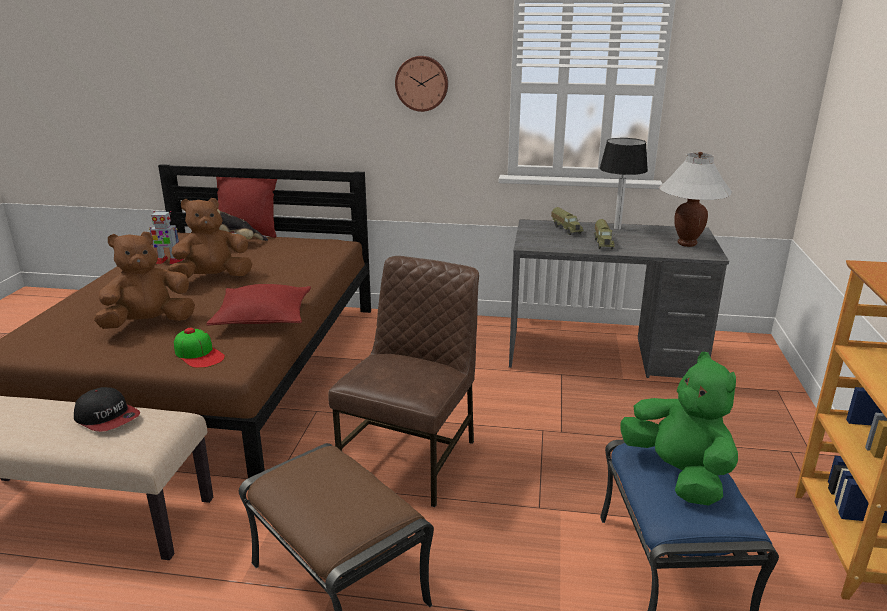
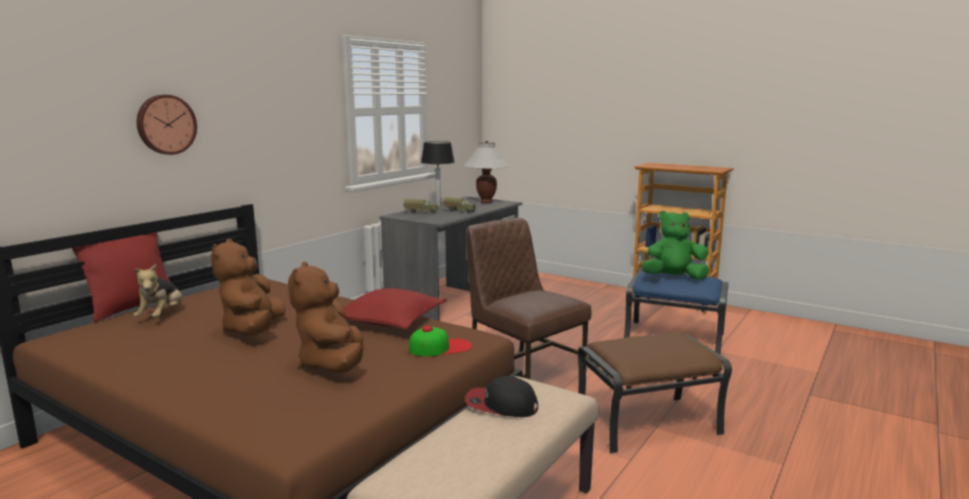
camera: 65 degrees left, 10 degrees down
cap [74,387,141,432] -> cap turned 135 degrees counterclockwise [465,376,538,417]
toy robot [149,211,185,264] -> none
wall clock [395,56,448,112] -> wall clock moved to [137,95,197,155]

